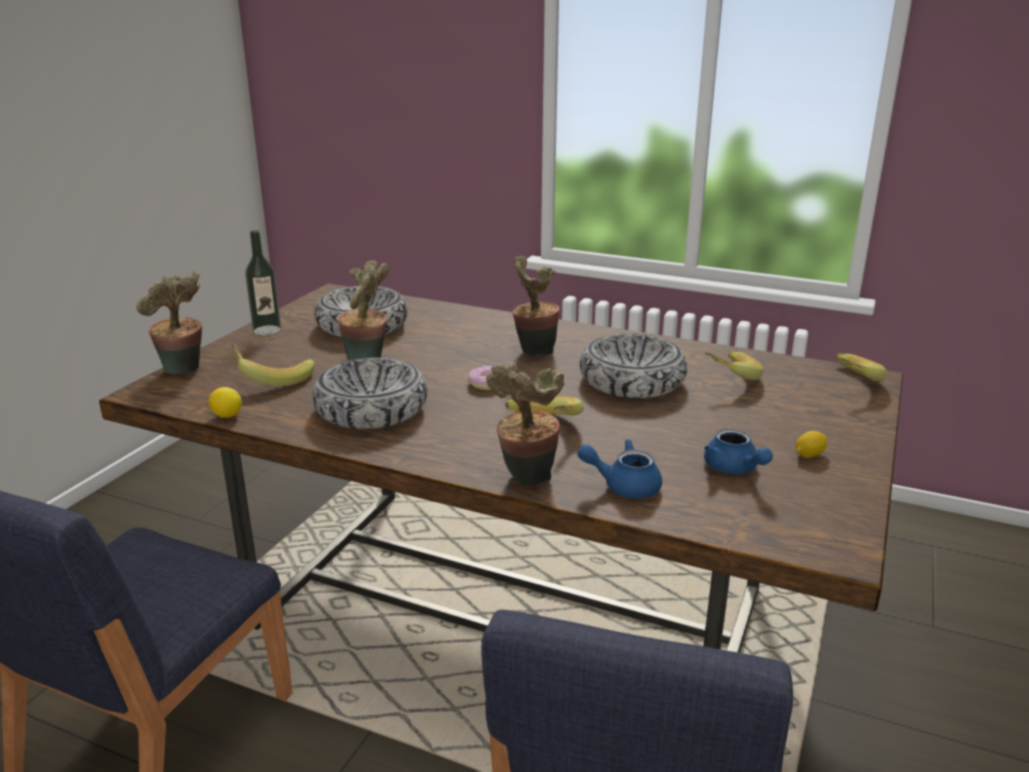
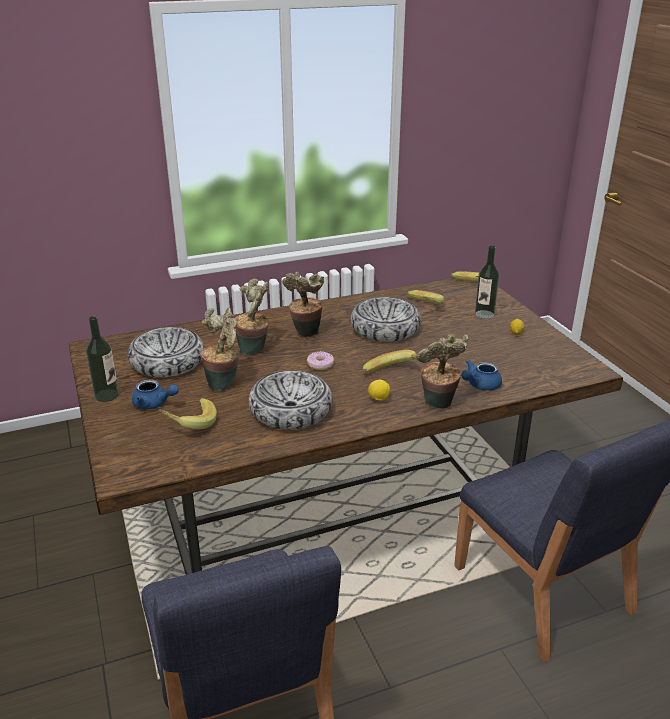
camera: 45 degrees left, 5 degrees up
potted plant [136,271,202,374] -> potted plant moved to [235,279,269,355]
lemon [209,387,242,418] -> lemon moved to [368,380,390,401]
blue teapot [704,428,773,474] -> blue teapot moved to [132,379,179,409]
none -> bottle [475,246,499,319]

